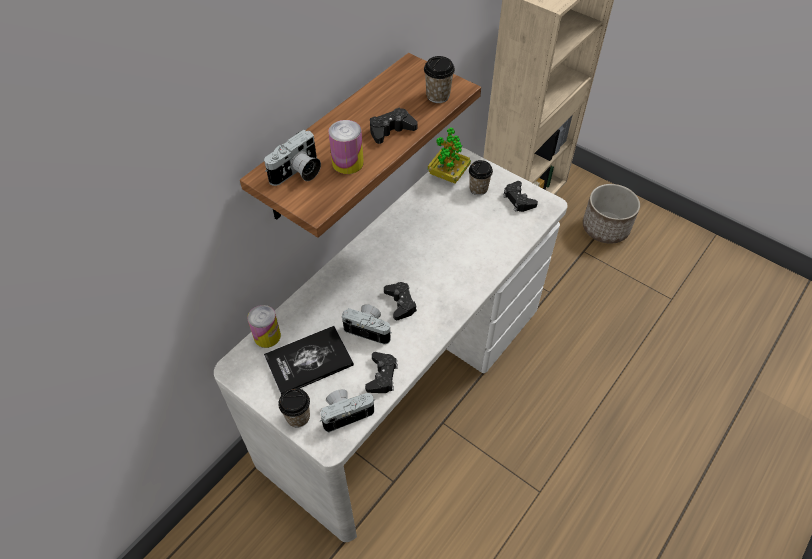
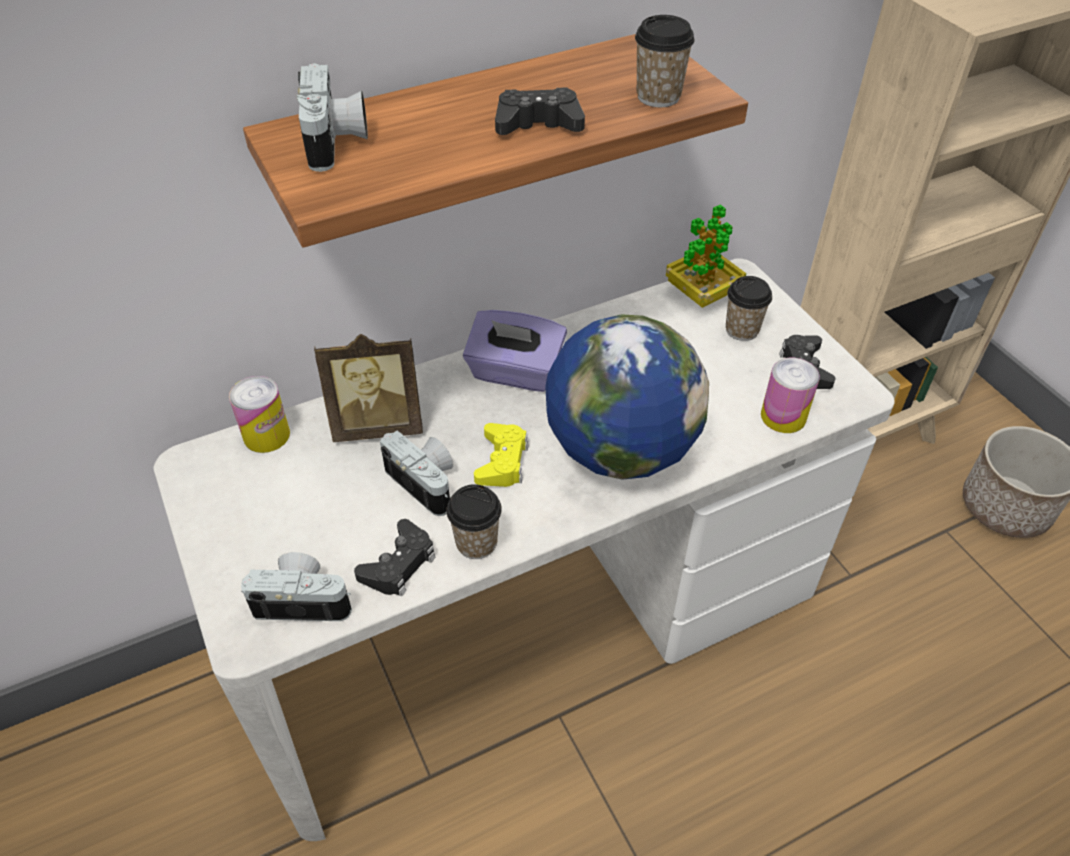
camera: 25 degrees right, 5 degrees down
camera [264,130,321,186] -> camera turned 75 degrees counterclockwise [296,63,368,172]
book [264,326,354,395] -> none
cup [278,388,310,428] -> cup moved to [446,484,502,559]
can [328,120,364,174] -> can moved to [761,358,820,433]
black game controller [384,282,417,320] -> yellow game controller [474,423,528,487]
none -> picture frame [314,334,423,442]
none -> purple tissue box [463,310,567,392]
none -> globe [545,314,709,480]

